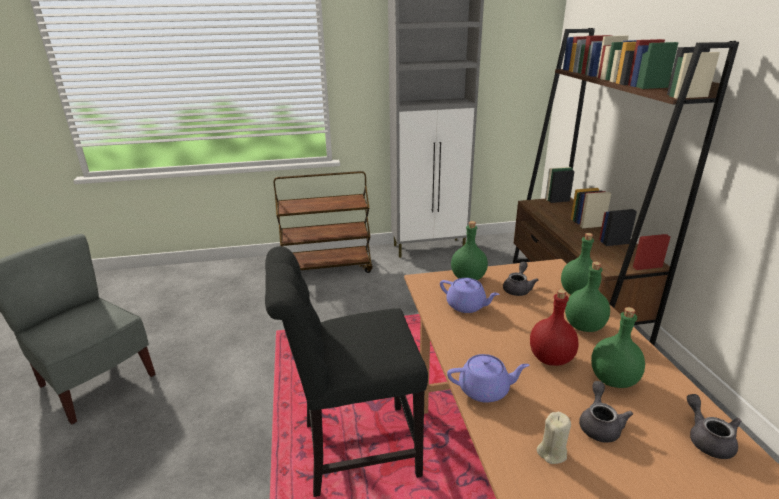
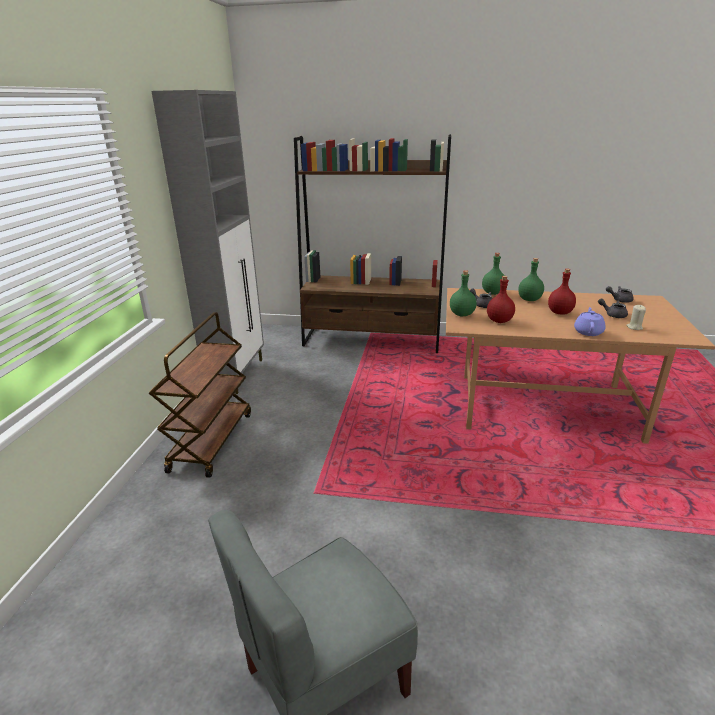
camera: 70 degrees left, 0 degrees up
black chair [265,246,428,497] -> none
purple teapot [440,278,500,313] -> red bottle [487,276,515,323]
green bottle [591,307,645,388] -> none

